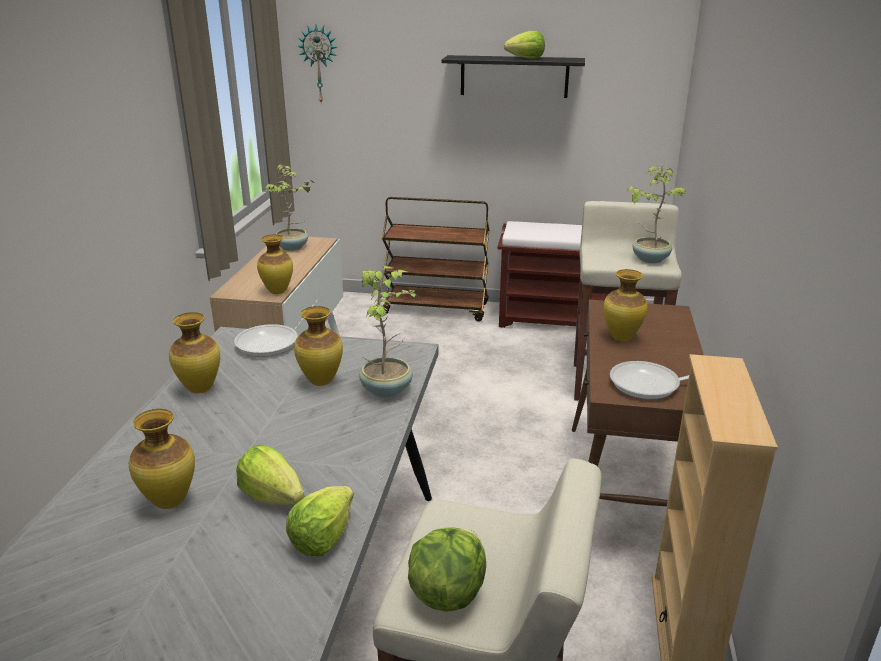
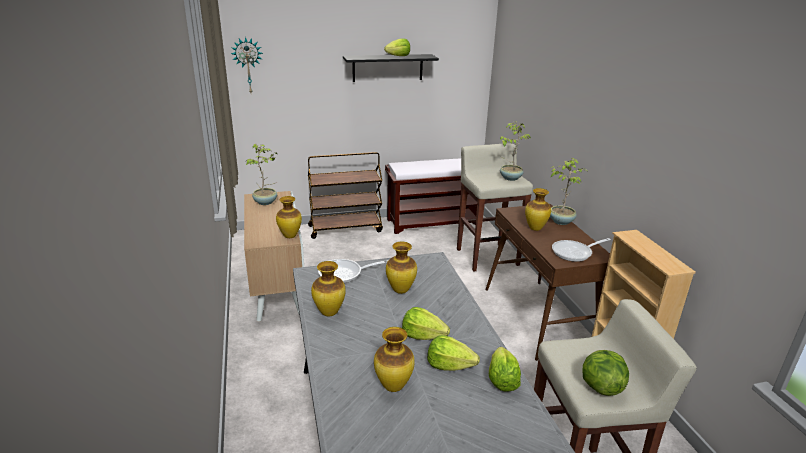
camera: 25 degrees left, 0 degrees up
potted plant [359,266,419,398] -> potted plant moved to [550,158,587,225]
none -> lettuce [402,307,450,340]

